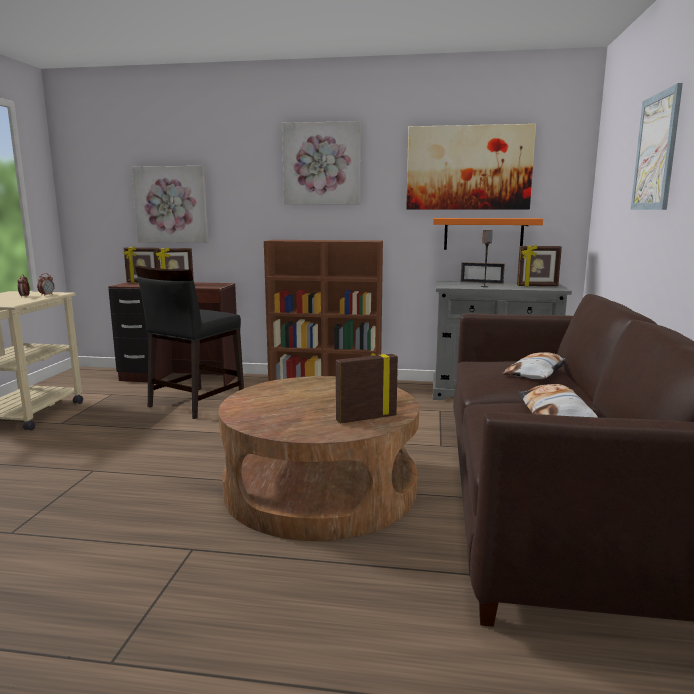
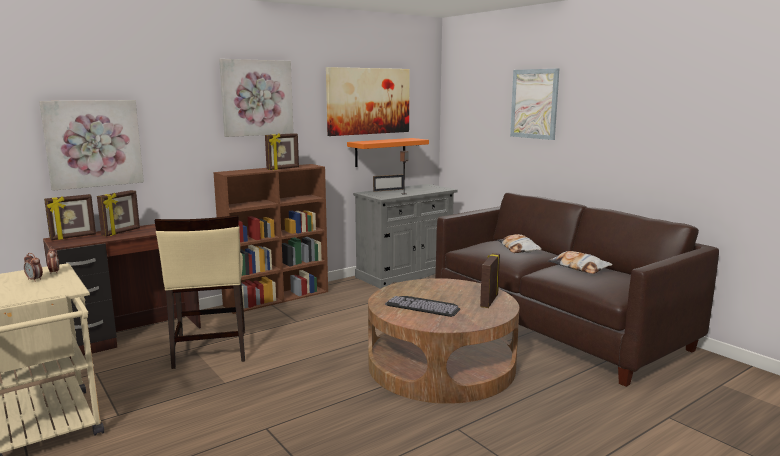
camera: 45 degrees left, 0 degrees up
black chair [135,266,244,419] -> beige chair [155,215,245,369]
picture frame [517,245,562,287] -> picture frame moved to [265,133,299,170]
none -> keyboard [385,296,460,317]

